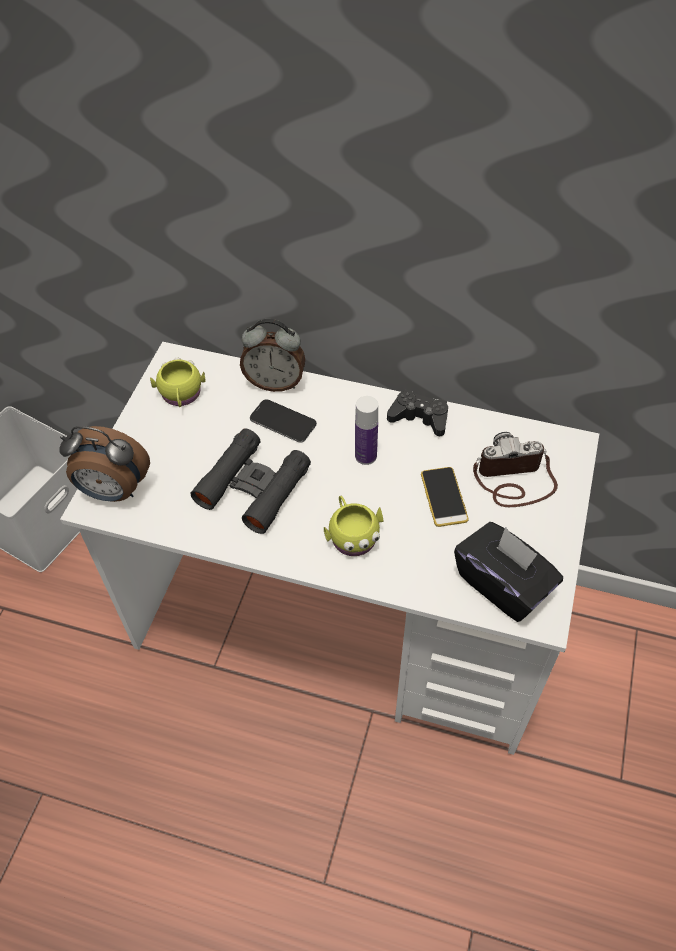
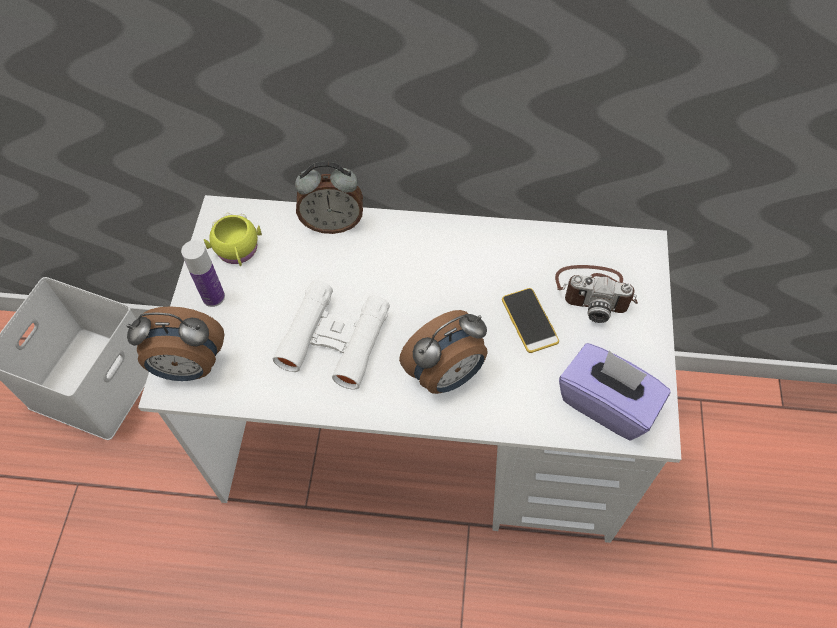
camera: 10 degrees left, 5 degrees up
black binoculars [190,429,311,534] -> white binoculars [273,280,390,390]
phone [250,399,317,443] -> none
yellow mug [324,496,384,556] -> alarm clock [399,310,488,394]
bottle [355,396,378,465] -> bottle moved to [181,240,225,307]
black game controller [387,389,448,436] -> none
black tissue box [454,522,563,622] -> purple tissue box [559,343,671,441]
camera [473,432,558,507] -> camera turned 150 degrees counterclockwise [555,265,638,323]

